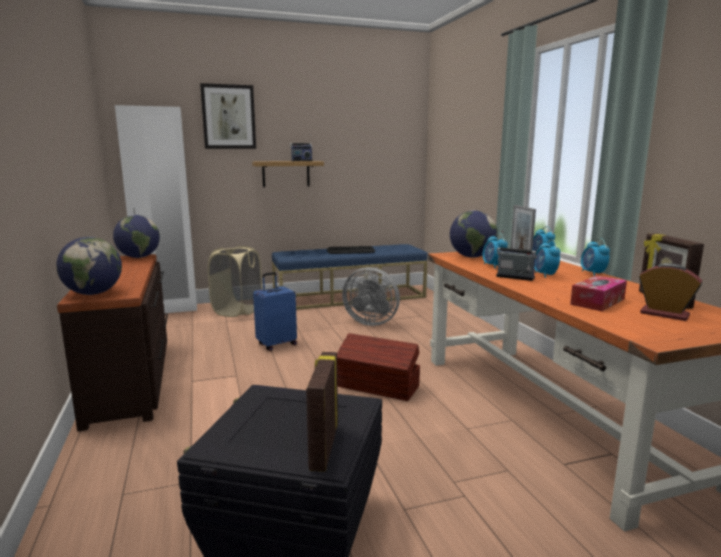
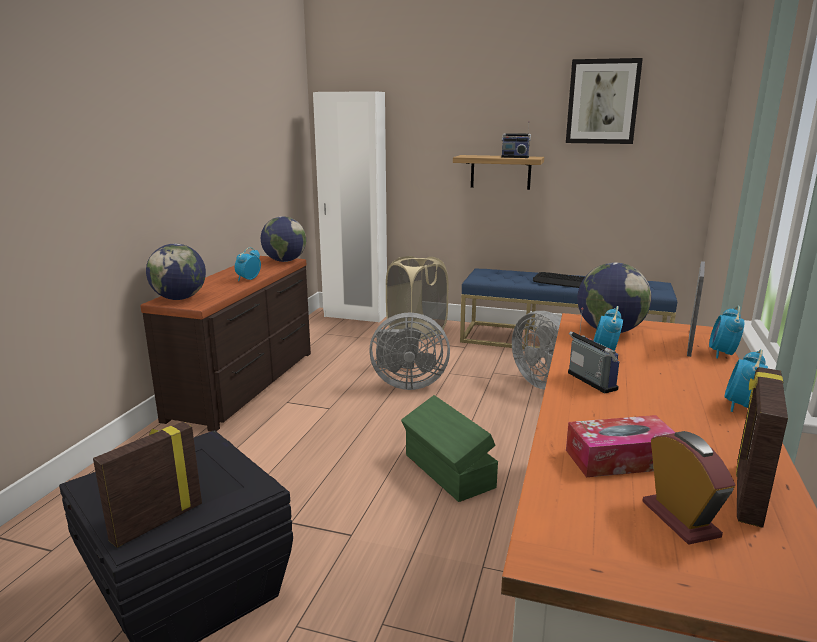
camera: 35 degrees right, 5 degrees up
picture [200,83,256,149] -> picture moved to [566,58,643,144]
blue suitcase [253,272,297,351] -> grey fan [369,312,450,390]
brown storage box [337,333,420,401] -> green storage box [401,395,498,502]
alarm clock [534,239,560,278] -> alarm clock moved to [235,247,261,281]

